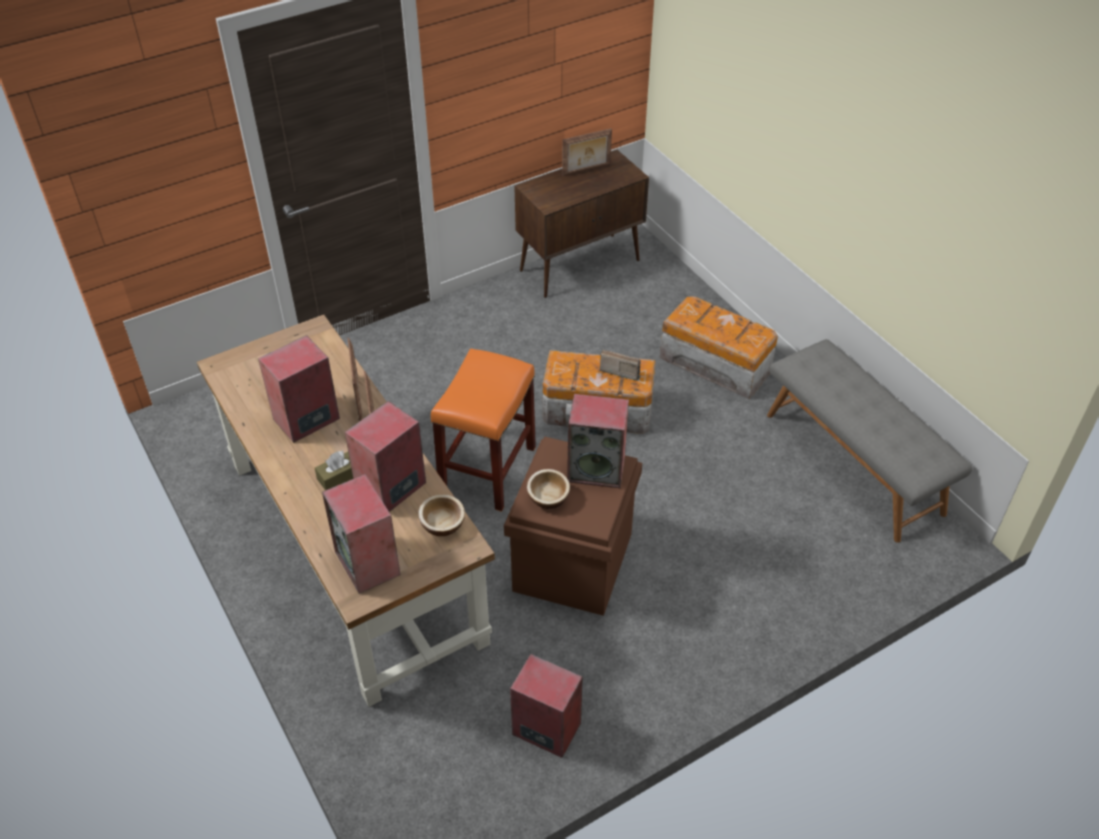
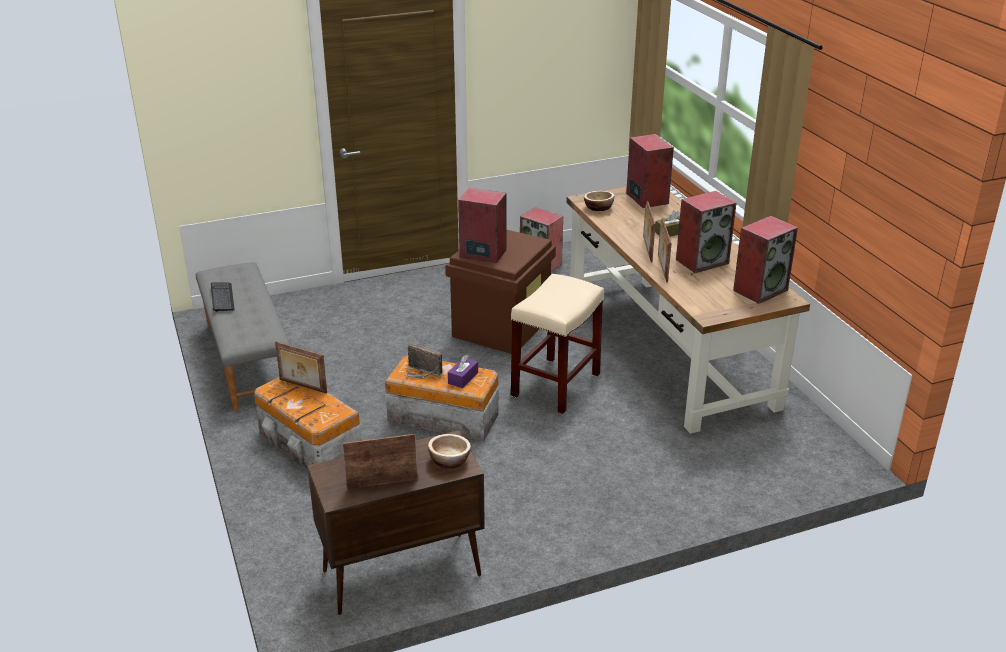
camera: 170 degrees left, 15 degrees down
speaker [345,401,426,512] -> speaker moved to [733,216,798,304]
orange stool [431,349,536,512] -> beige stool [511,274,604,414]
bowl [527,469,570,509] -> bowl moved to [428,434,471,468]
none -> keyboard [211,282,235,312]
none -> picture frame [275,342,327,394]
none -> purple tissue box [448,355,478,388]

